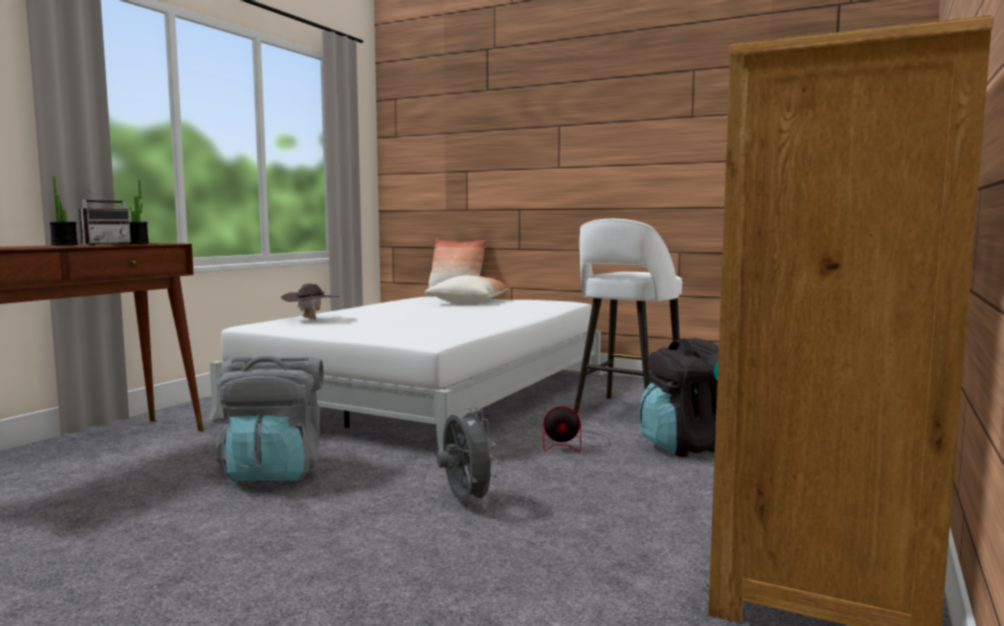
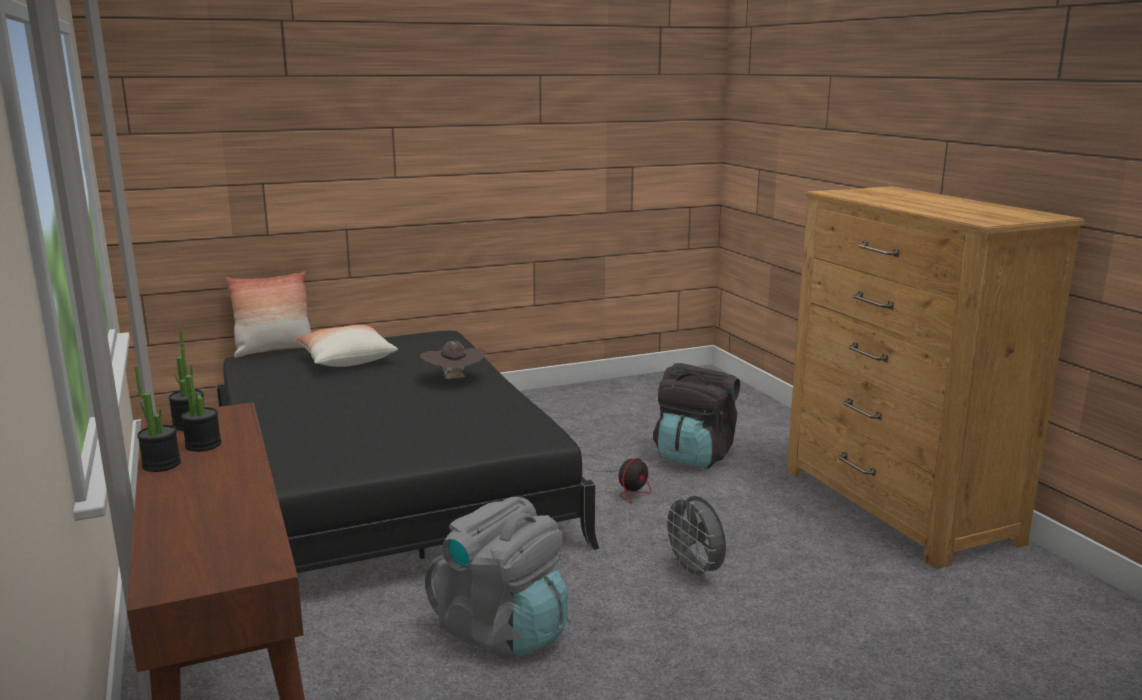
camera: 50 degrees left, 10 degrees up
radio [79,189,131,245] -> potted plant [181,348,221,452]
white bed [208,296,603,452] -> black bed [216,331,600,573]
brown hat [281,283,340,319] -> brown hat moved to [420,341,487,379]
grey fan [437,406,498,504] -> grey fan turned 135 degrees counterclockwise [661,494,726,581]
white stool [574,219,682,415] -> none

